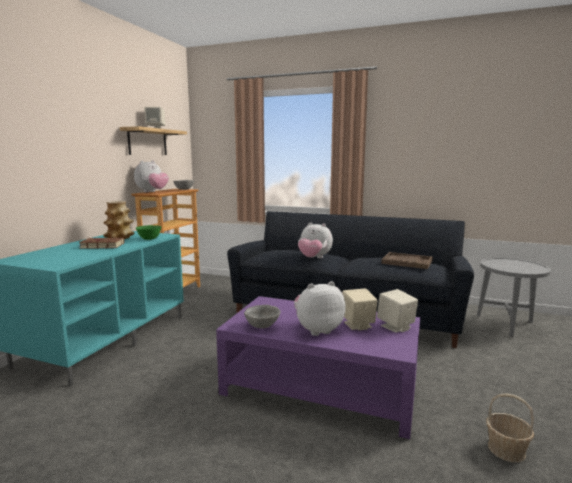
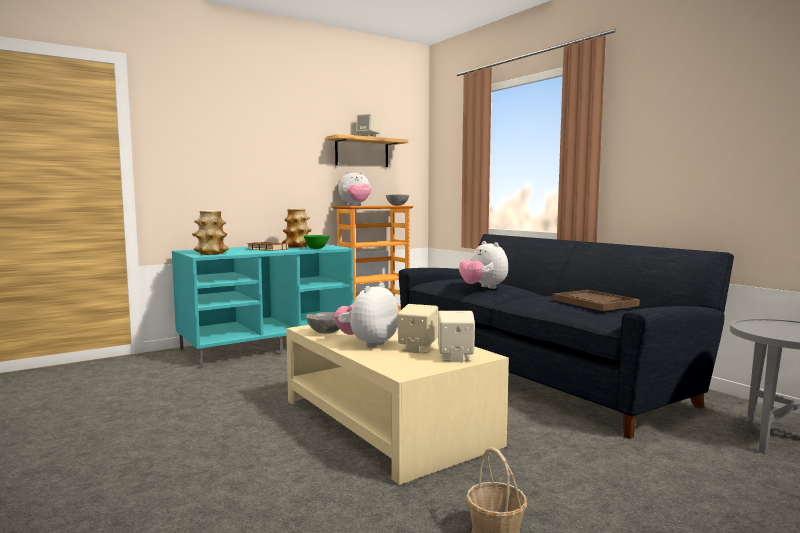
camera: 35 degrees right, 5 degrees down
purple coffee table [216,296,420,439] -> beige coffee table [286,325,509,485]
plush toy [294,281,346,336] -> plush toy turned 75 degrees counterclockwise [334,283,398,348]
none -> vase [192,210,229,255]

